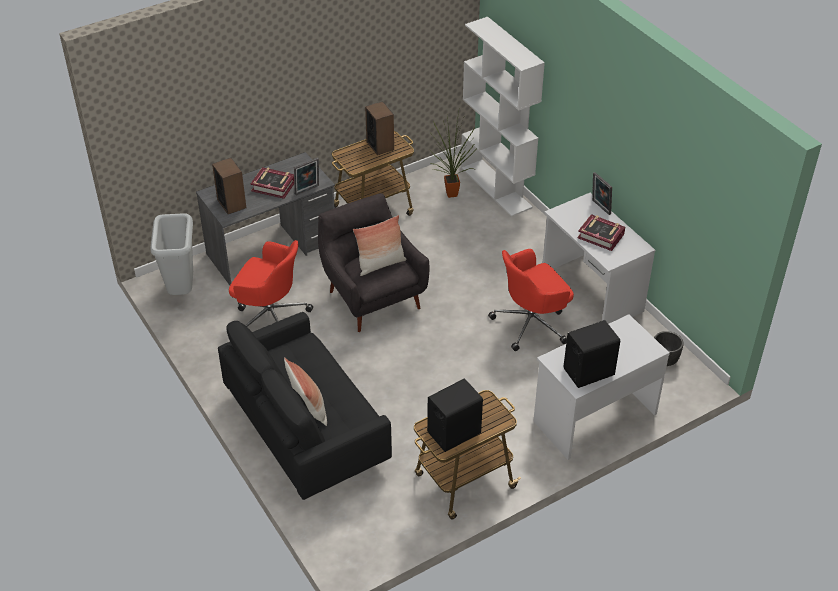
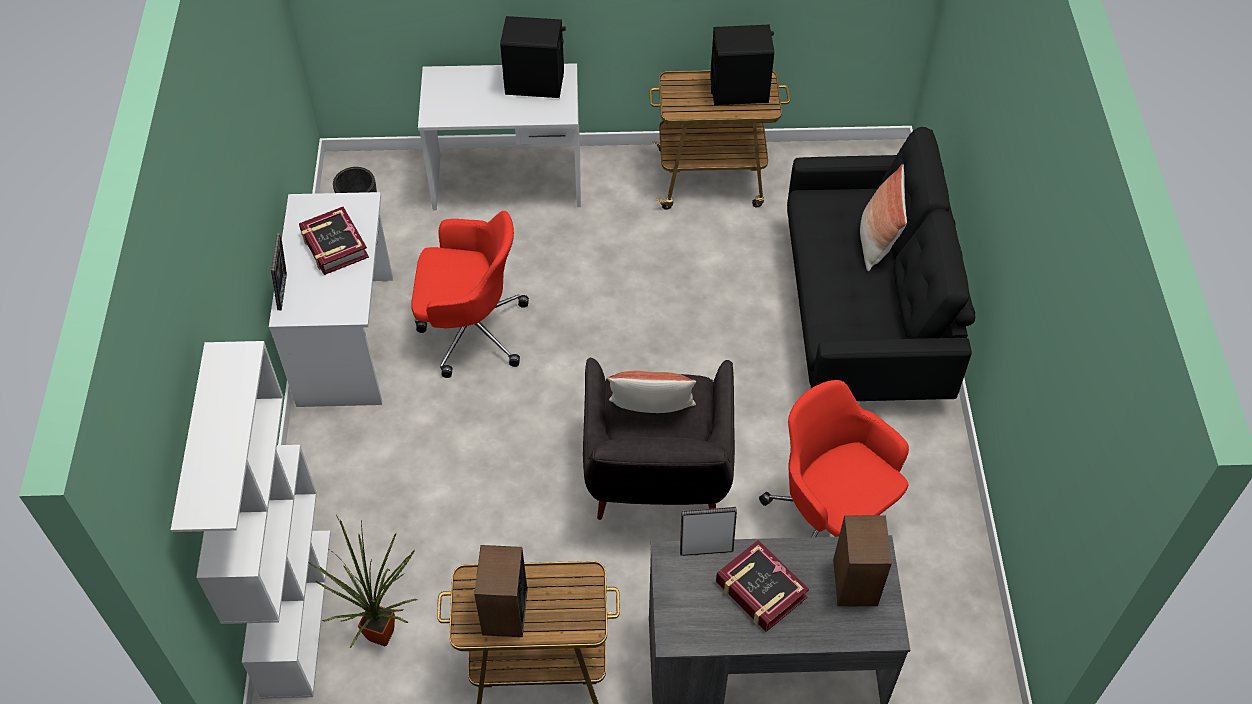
camera: 150 degrees left, 10 degrees up
grey trash can [150,213,193,295] -> none

